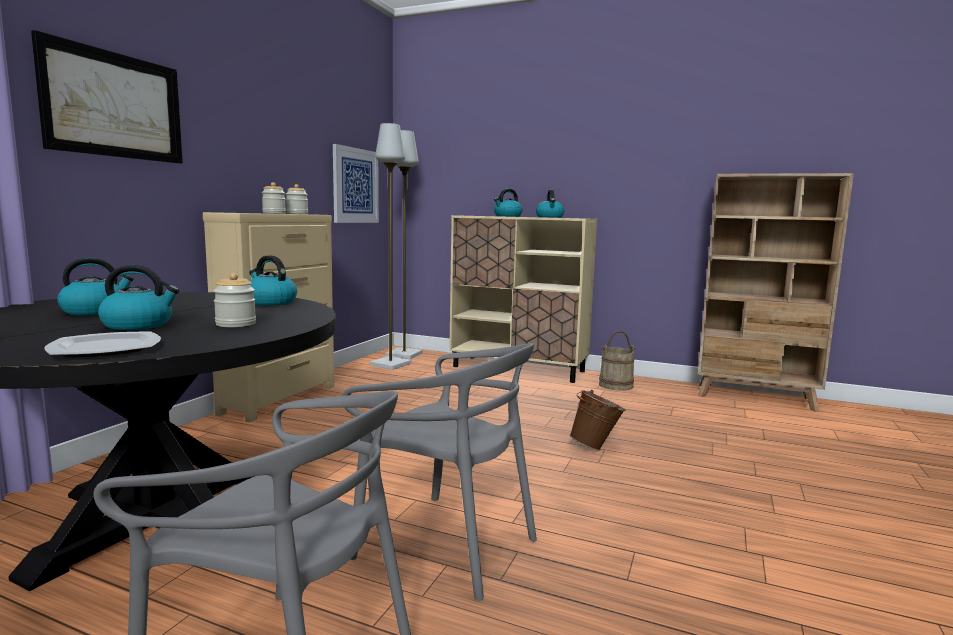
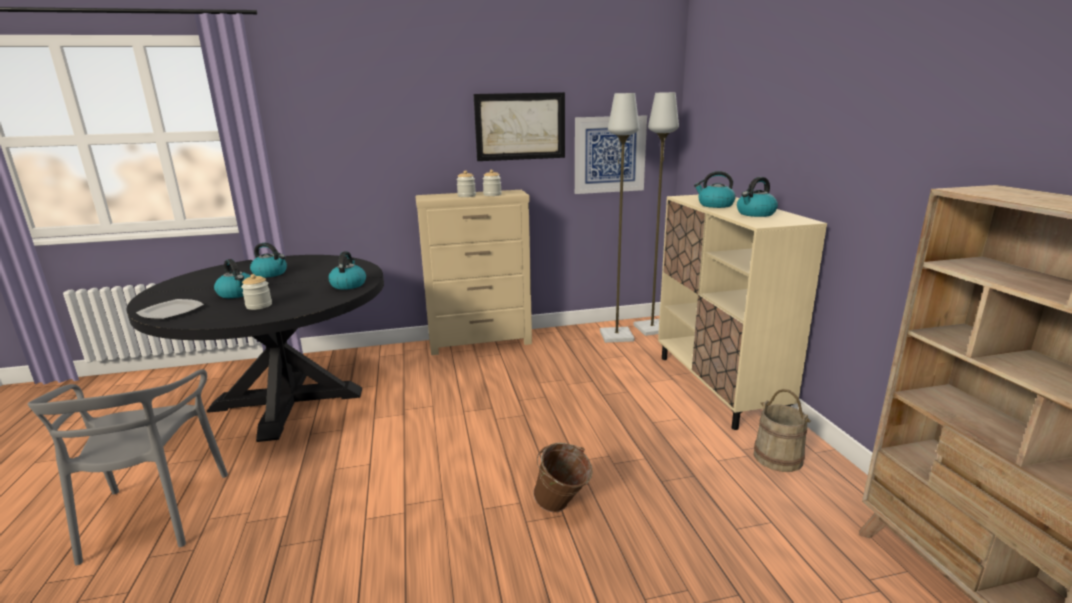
camera: 55 degrees right, 10 degrees up
picture [31,30,183,164] -> picture moved to [474,92,565,161]
grey chair [342,343,537,601] -> none

